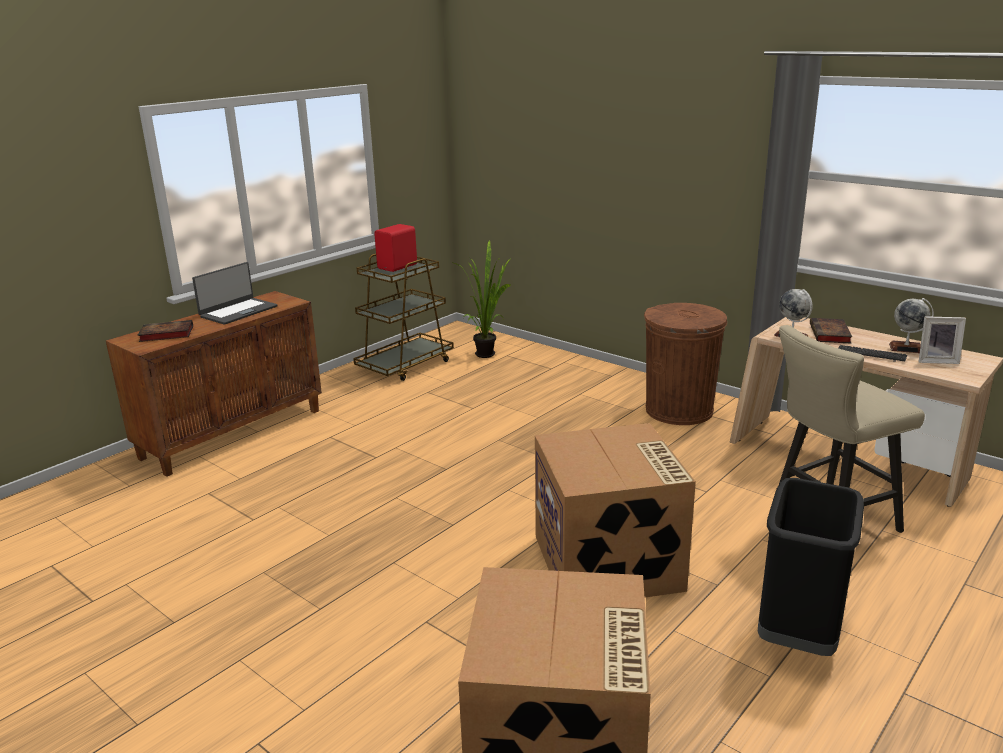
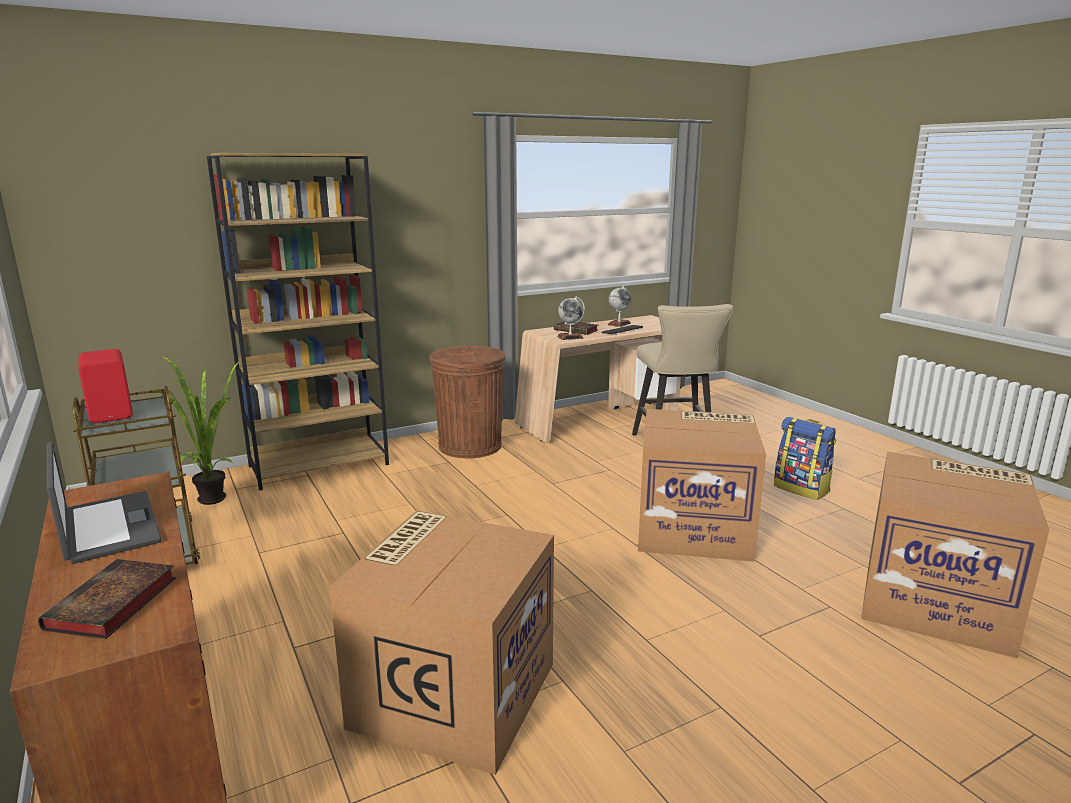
camera: 70 degrees left, 5 degrees down
black trash can [758,478,864,656] -> backpack [774,417,836,500]
picture frame [919,316,966,364] -> none
none -> brown bookcase [207,153,389,491]
none -> cardboard box [330,511,554,775]

